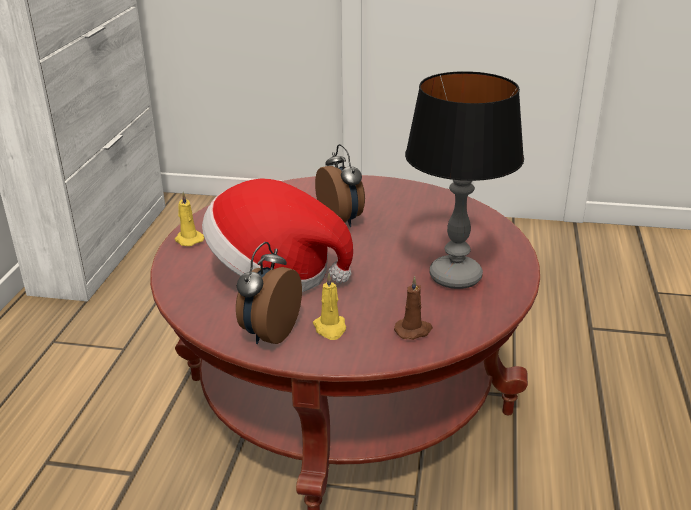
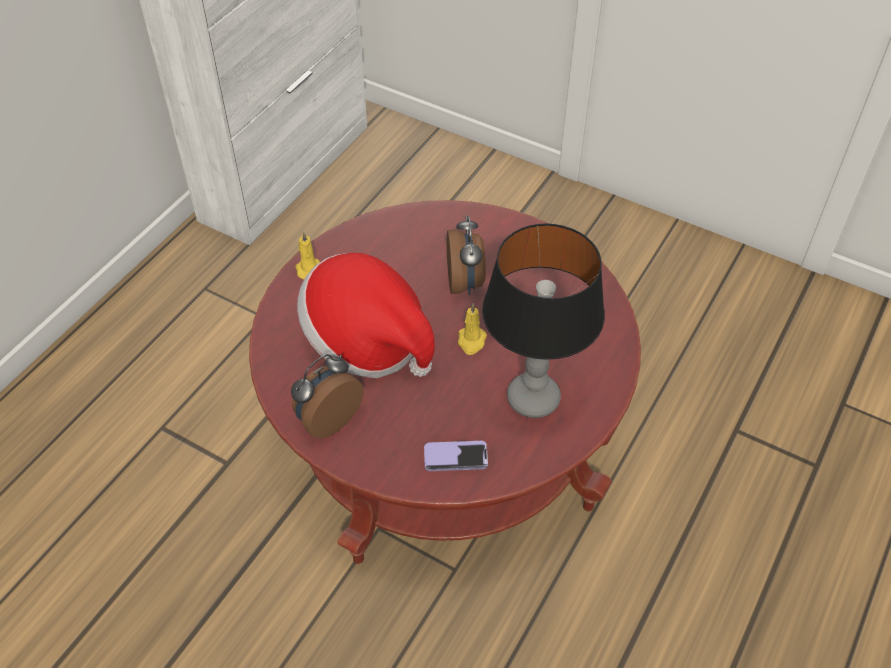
camera: 20 degrees right, 20 degrees up
yellow candle [313,273,346,340] -> yellow candle moved to [458,303,487,355]
brown candle [394,276,433,340] -> phone [424,441,488,471]

